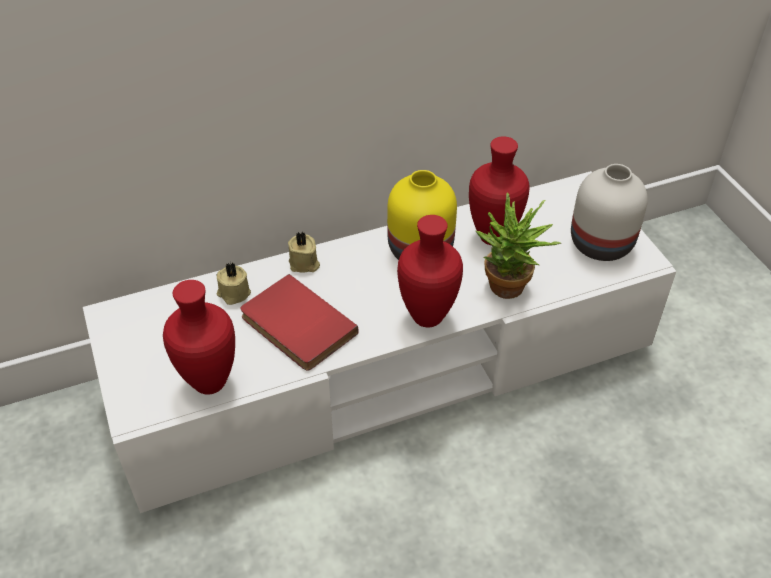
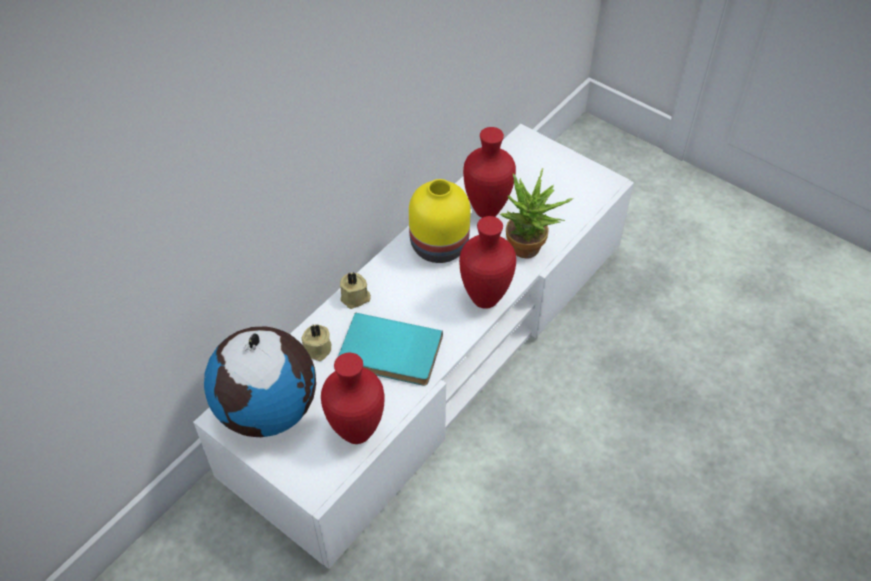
camera: 30 degrees left, 5 degrees up
red book [240,274,359,371] -> turquoise book [338,312,443,385]
white vase [571,164,648,261] -> none
none -> globe [204,327,316,437]

